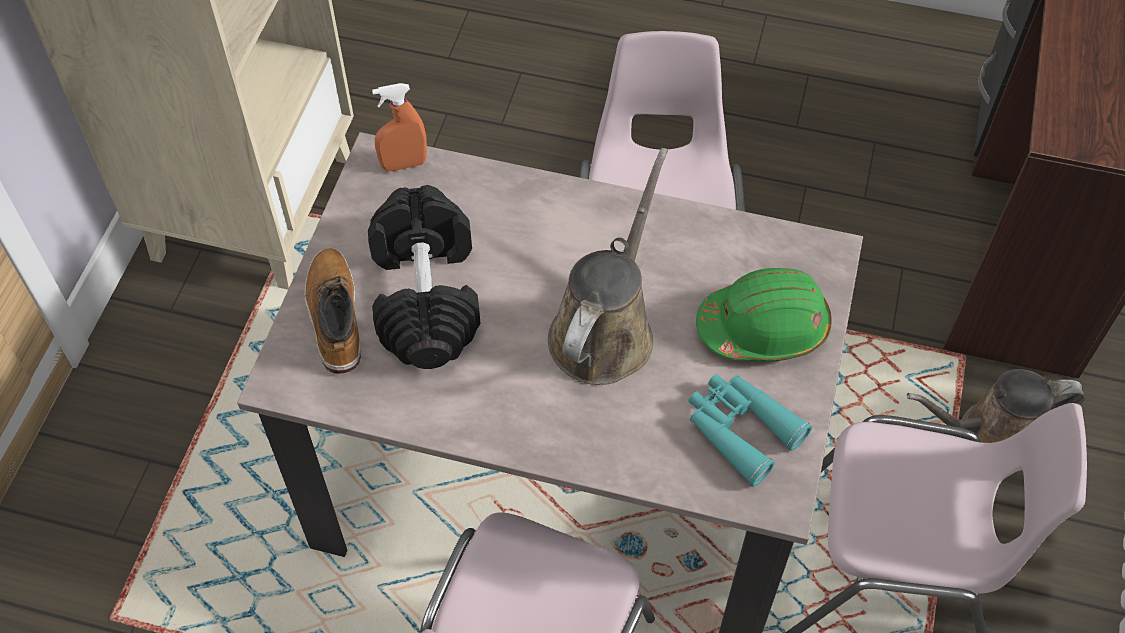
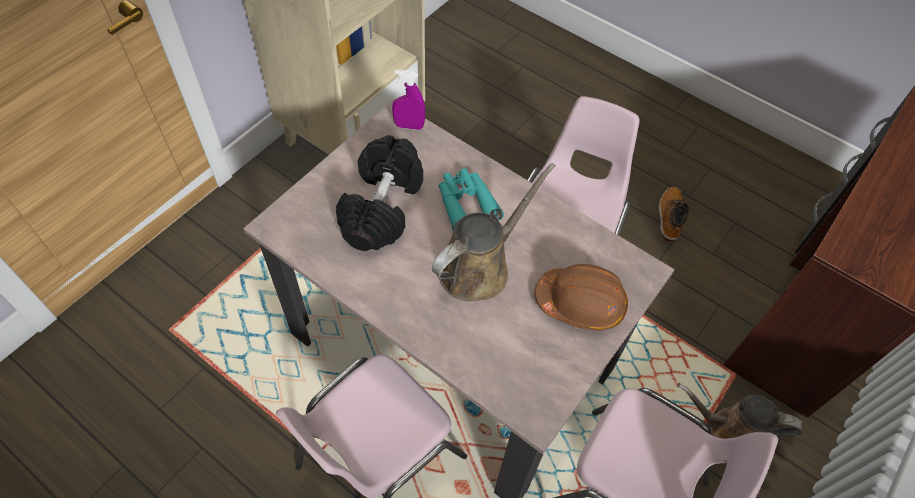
camera: 20 degrees right, 0 degrees up
boot [304,248,361,374] -> boot moved to [658,187,689,242]
orange spray bottle [372,83,427,172] -> purple spray bottle [392,70,425,130]
turquoise binoculars [688,374,812,487] -> turquoise binoculars moved to [439,168,504,231]
green hard hat [696,268,832,362] -> brown hard hat [535,264,628,331]

